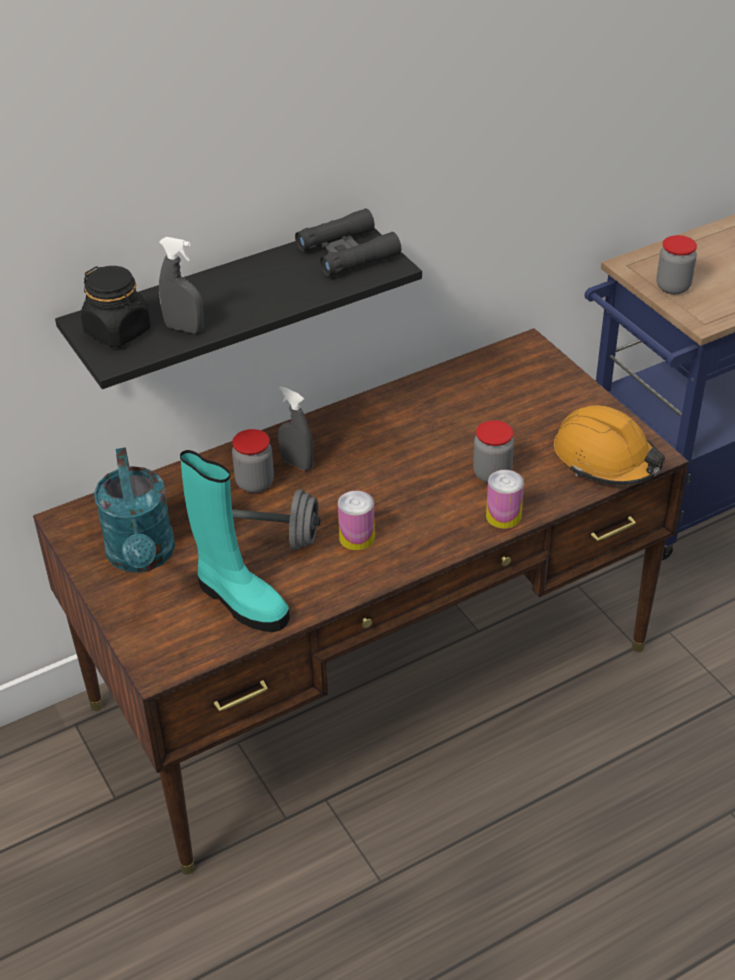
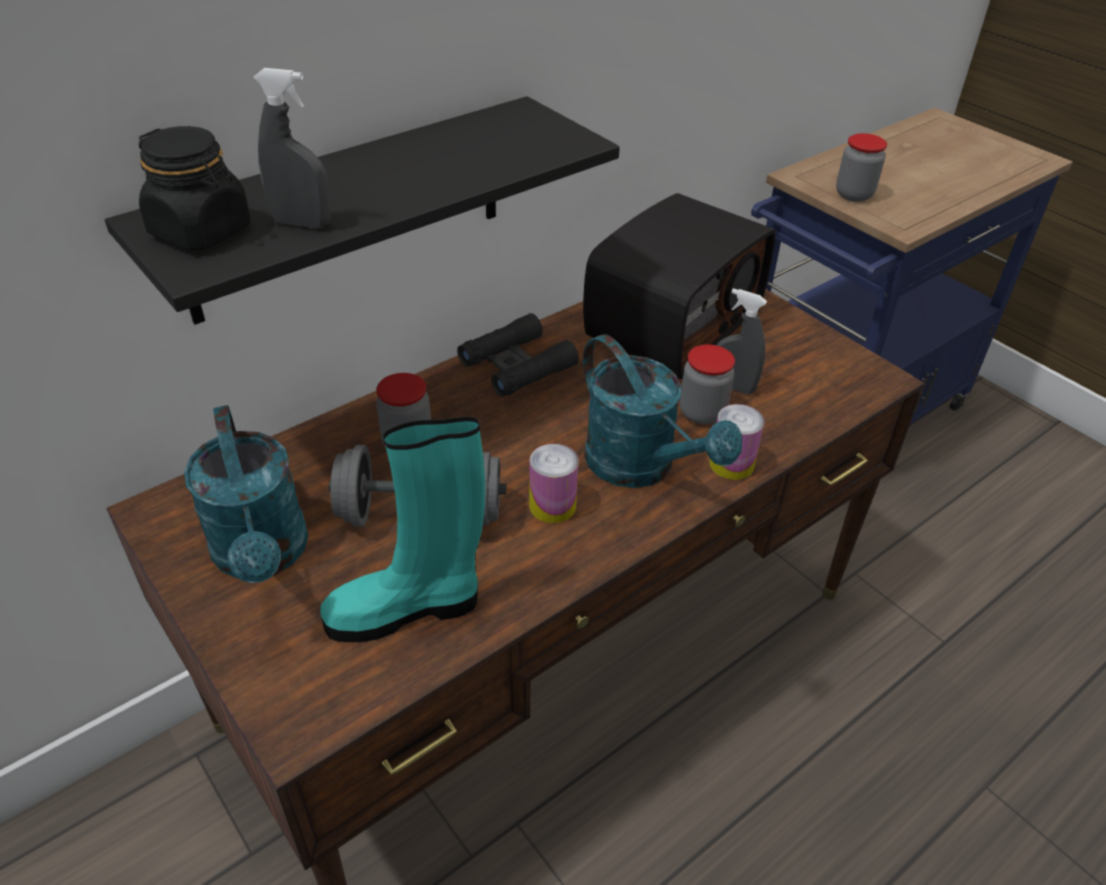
camera: 10 degrees left, 0 degrees up
turquoise boot [180,450,290,632] -> turquoise boot turned 135 degrees clockwise [320,416,485,642]
grey spray bottle [278,386,314,471] -> grey spray bottle moved to [717,288,767,394]
black binoculars [295,208,401,277] -> black binoculars moved to [457,313,579,397]
orange hard hat [554,405,665,485] -> none
none -> radio [583,193,776,379]
none -> turquoise watering can [583,334,742,488]

